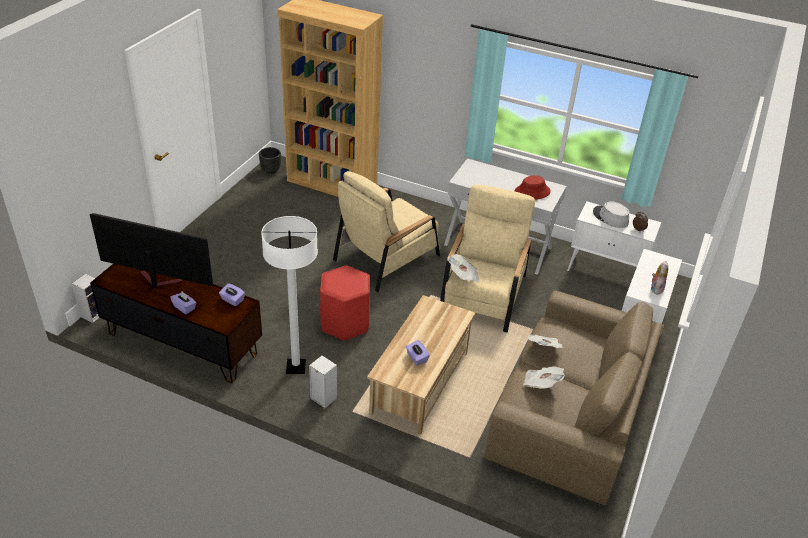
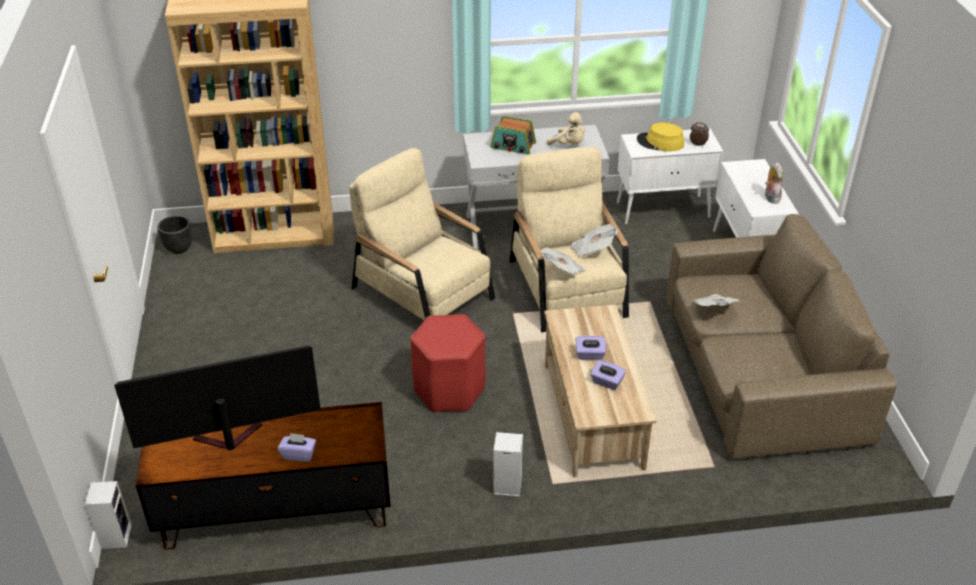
camera: 30 degrees left, 0 degrees up
purple tissue box [219,284,245,306] -> purple tissue box moved to [576,336,606,360]
white floor lamp [261,216,318,374] -> none
beige armchair [333,171,440,292] -> beige armchair turned 120 degrees clockwise [349,148,495,320]
red hat [515,175,551,200] -> beige plush toy [547,112,585,145]
newspaper [523,366,565,389] -> newspaper moved to [571,224,618,257]
grey hat [593,201,629,228] -> yellow hat [637,123,684,151]
none -> radio [490,116,536,155]

